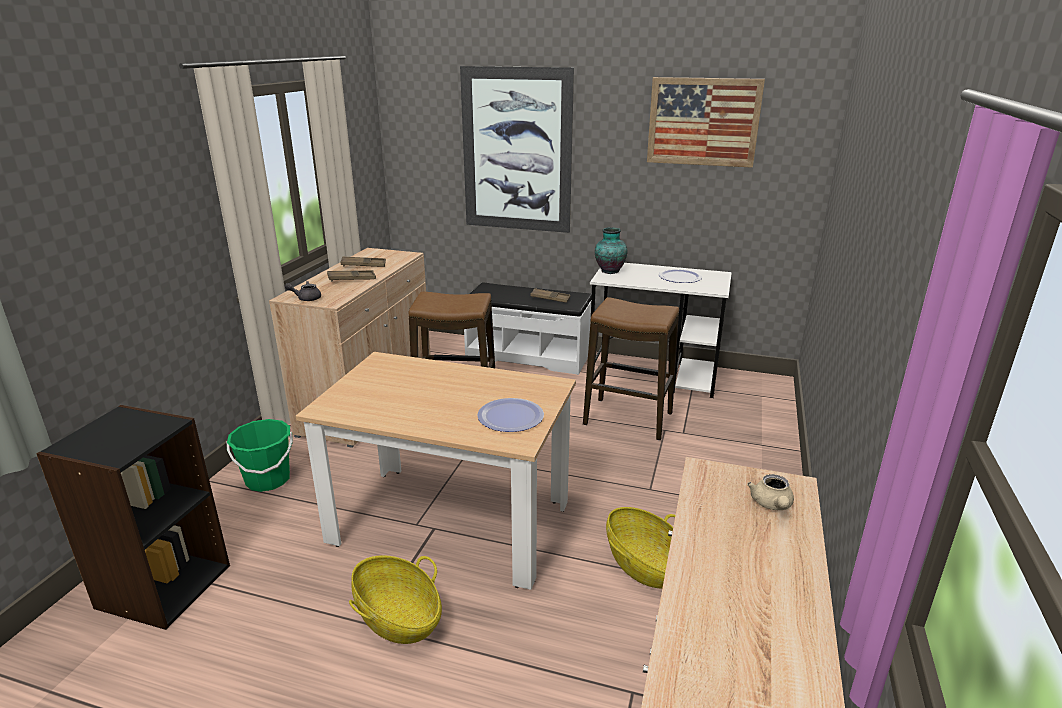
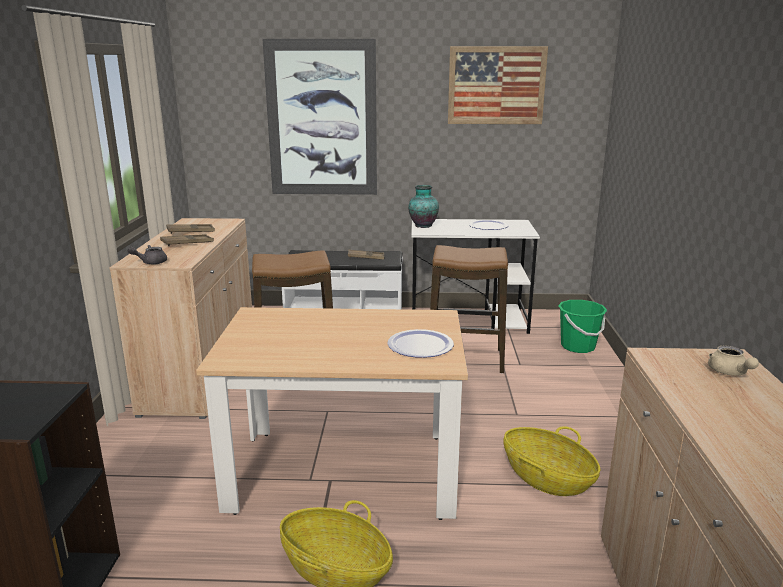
camera: 15 degrees left, 5 degrees down
green bucket [226,419,293,492] -> green bucket moved to [558,300,607,353]

